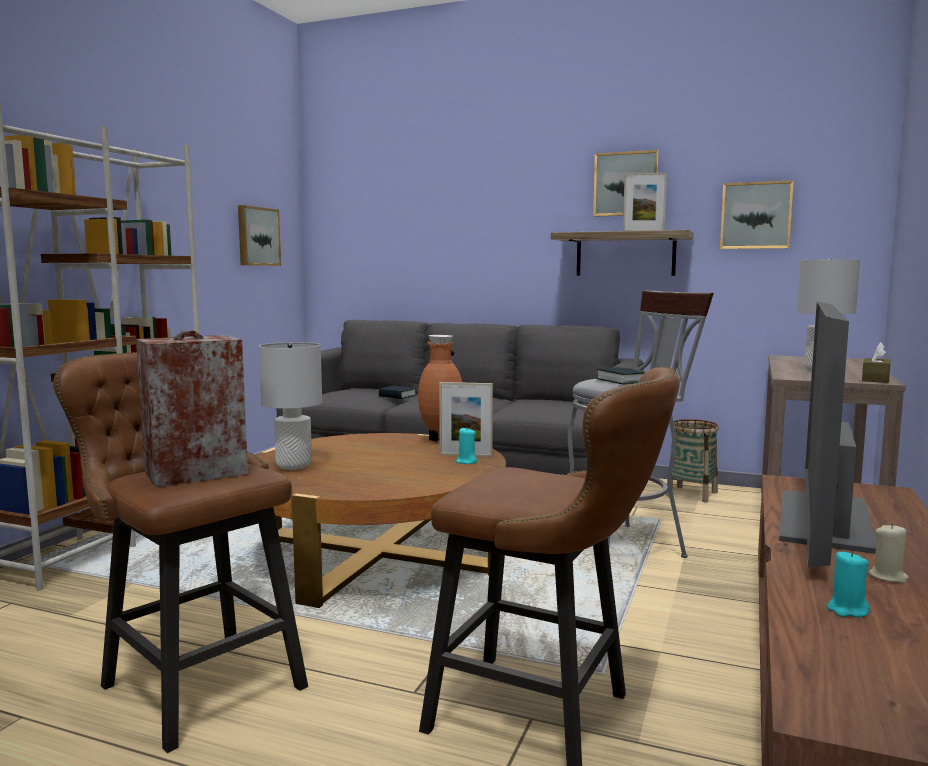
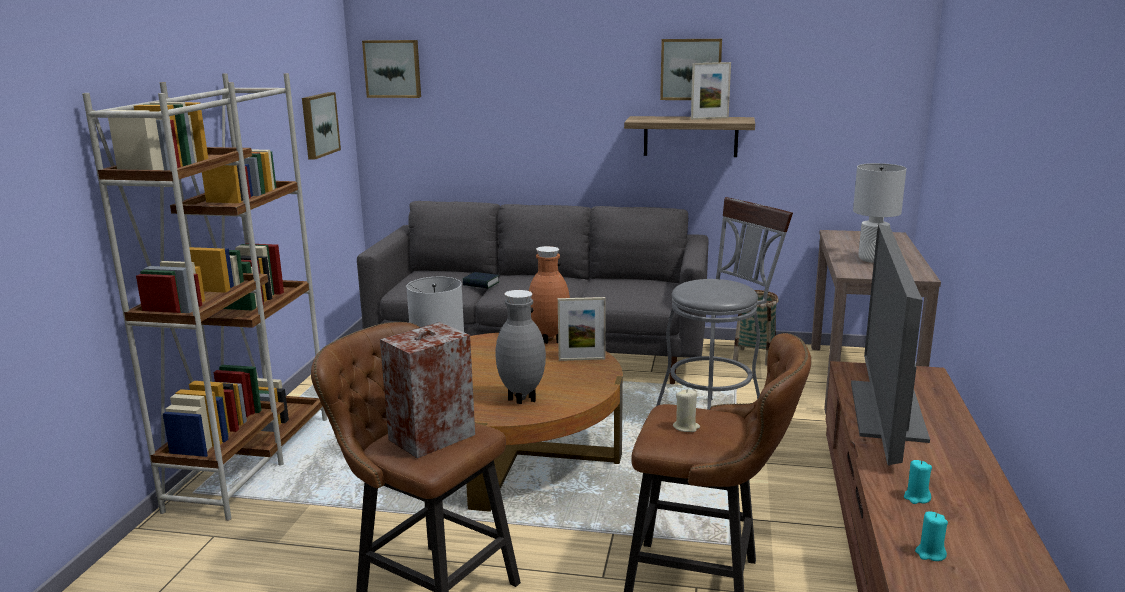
camera: 10 degrees left, 10 degrees up
turquoise candle [456,428,477,464] -> turquoise candle moved to [915,512,948,561]
book [596,367,645,385] -> none
picture [720,180,794,249] -> picture moved to [362,40,421,98]
brown tissue box [862,343,891,383] -> none
beige candle [869,523,909,583] -> beige candle moved to [673,389,700,432]
none -> grey vase [495,290,546,404]

